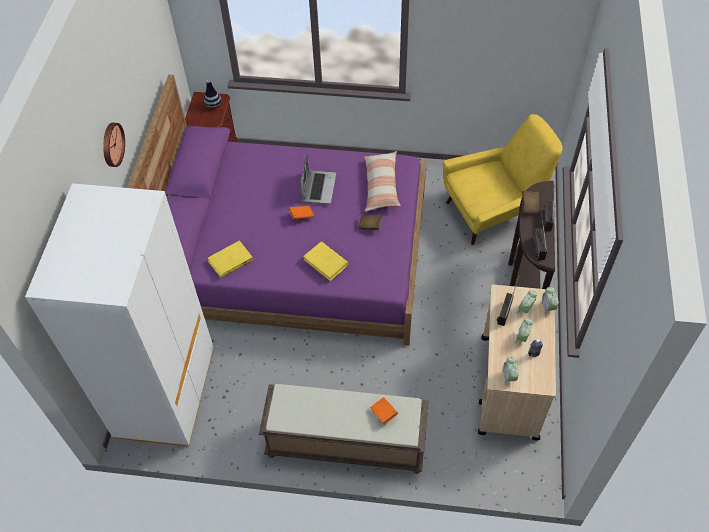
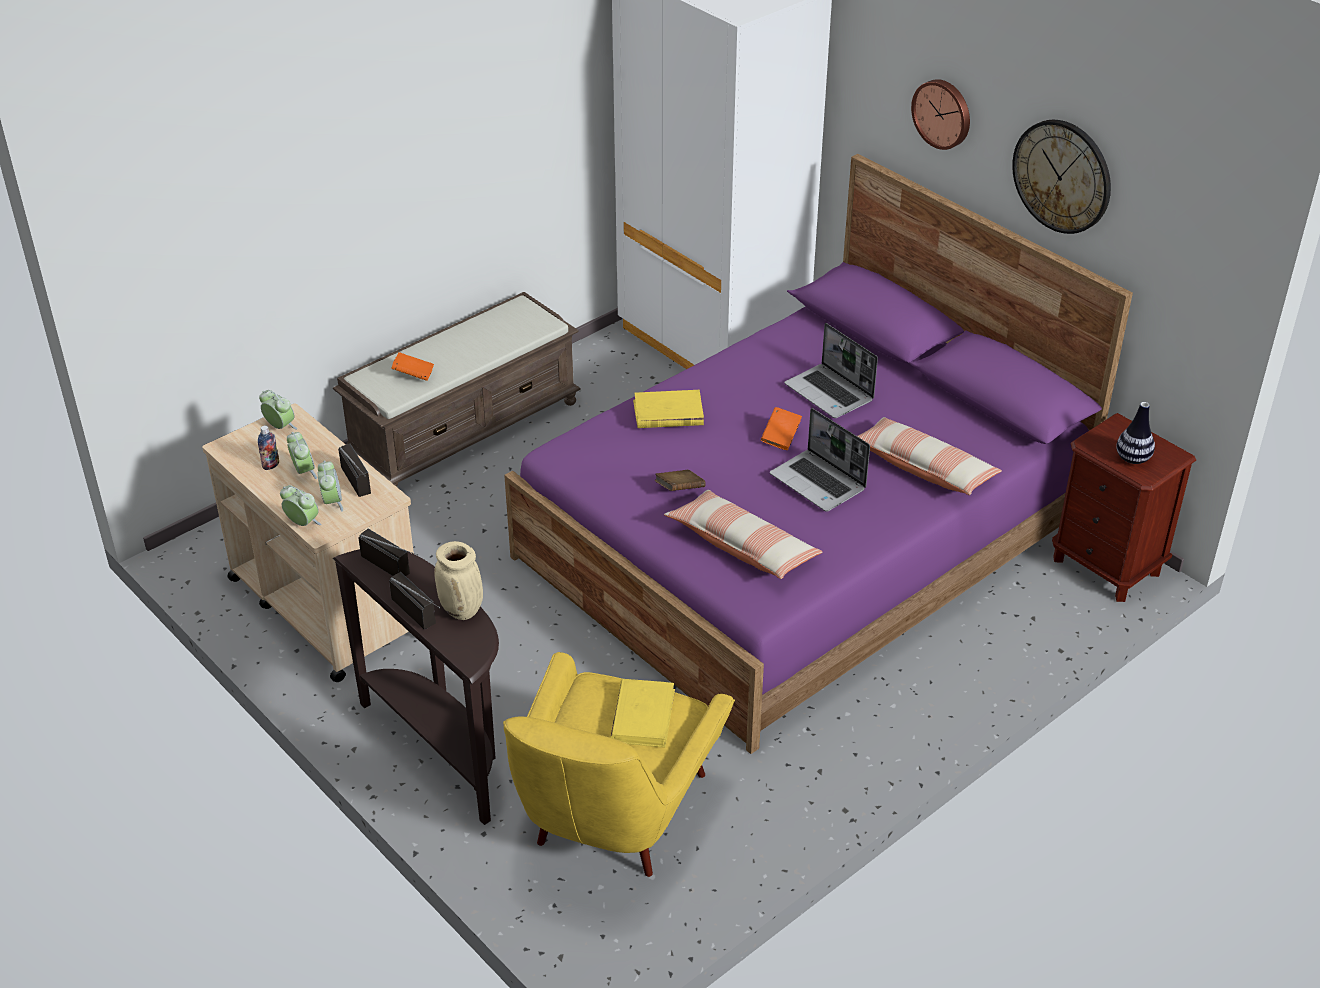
camera: 130 degrees right, 15 degrees down
yellow book [208,240,253,278] -> yellow book moved to [610,679,675,747]
brown book [522,191,539,214] -> beige vase [434,541,483,620]
none -> laptop [784,323,878,418]
none -> pillow [857,417,1002,495]
none -> wall clock [1012,120,1111,234]

